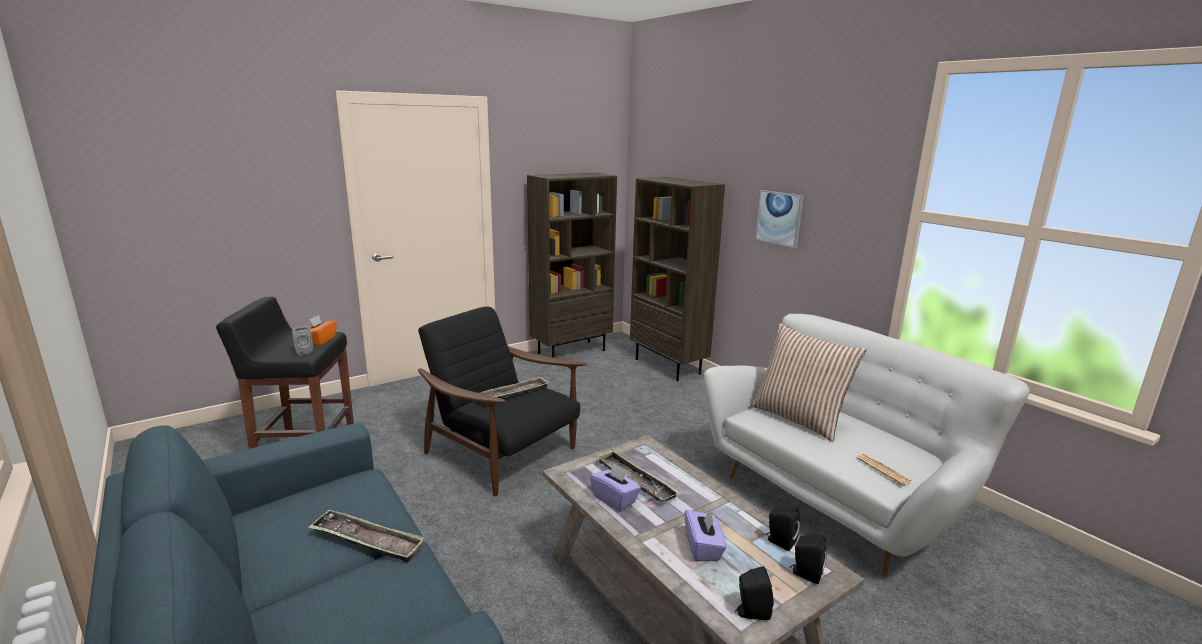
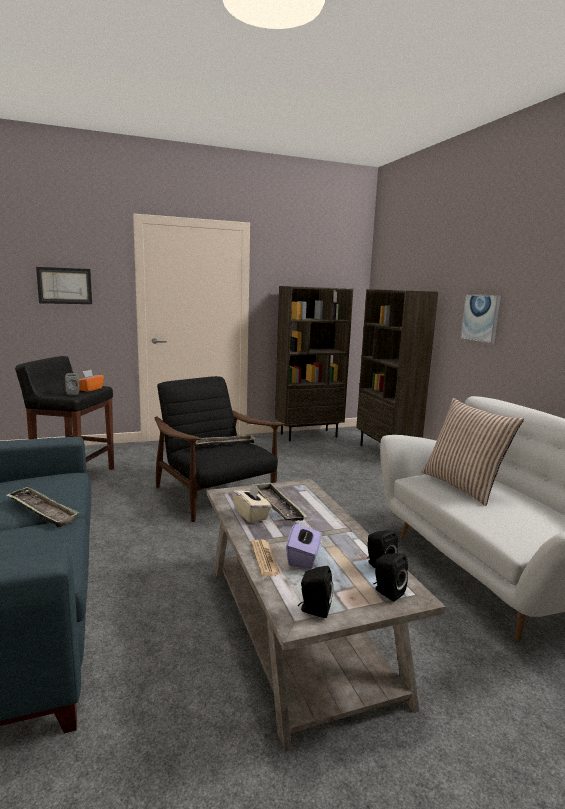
camera: 15 degrees right, 5 degrees down
purple tissue box [590,463,641,511] -> beige tissue box [232,483,272,523]
newspaper [857,454,911,485] -> newspaper moved to [251,539,281,577]
none -> picture [36,267,92,304]

